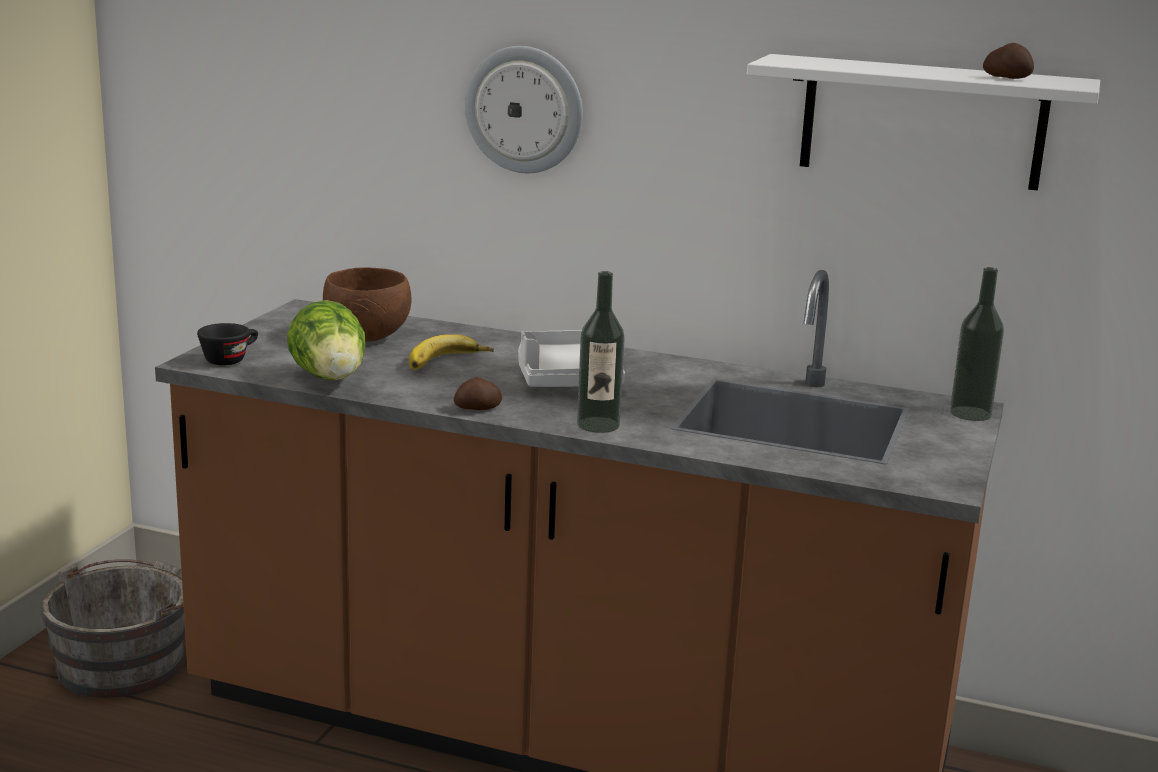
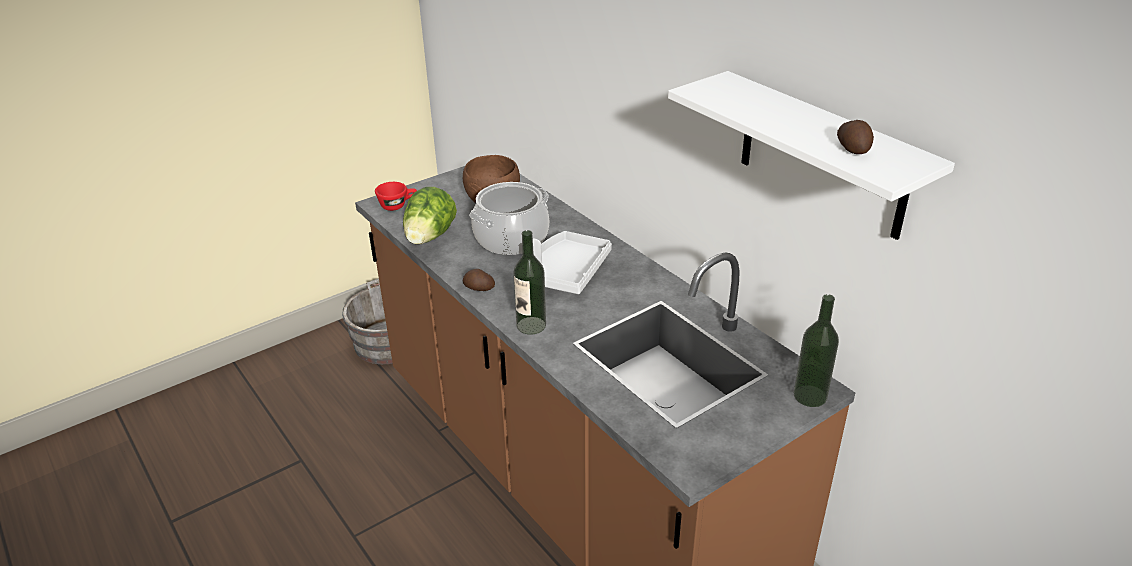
camera: 35 degrees right, 15 degrees up
black cup [197,323,258,365] -> red cup [375,182,417,211]
banana [409,334,494,370] -> cooking pot [469,182,549,255]
wall clock [465,46,583,173] -> none

